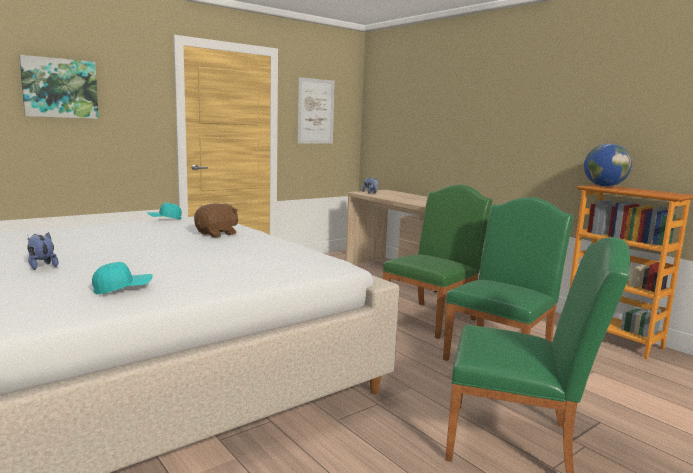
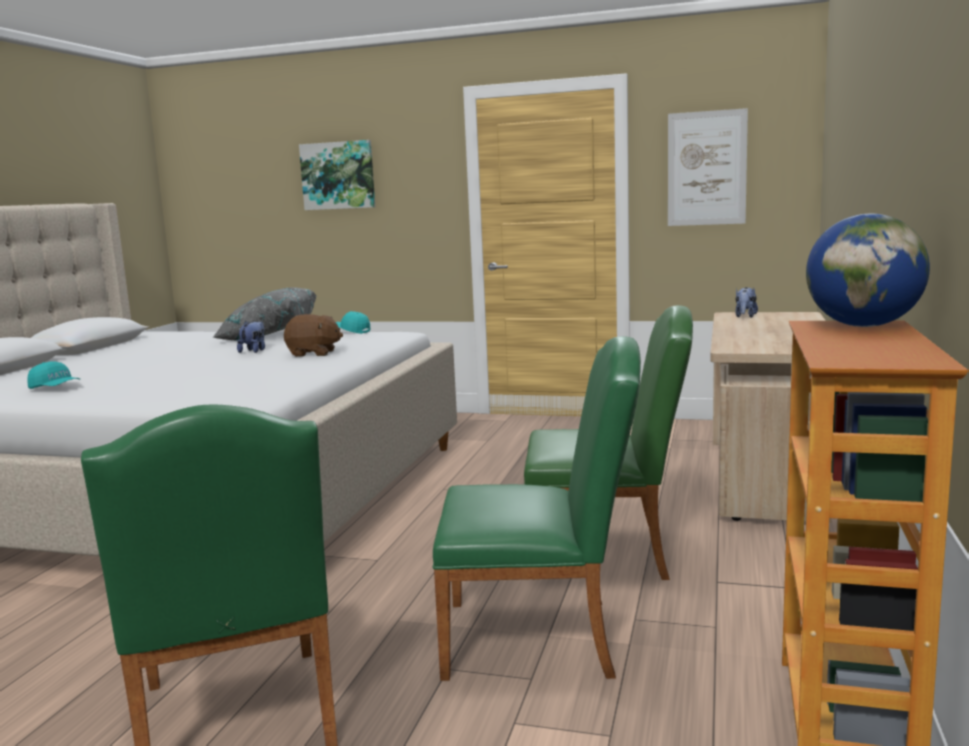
camera: 55 degrees right, 0 degrees up
plush toy [27,232,58,270] -> plush toy moved to [237,321,265,353]
none -> grey pillow [212,288,316,340]

